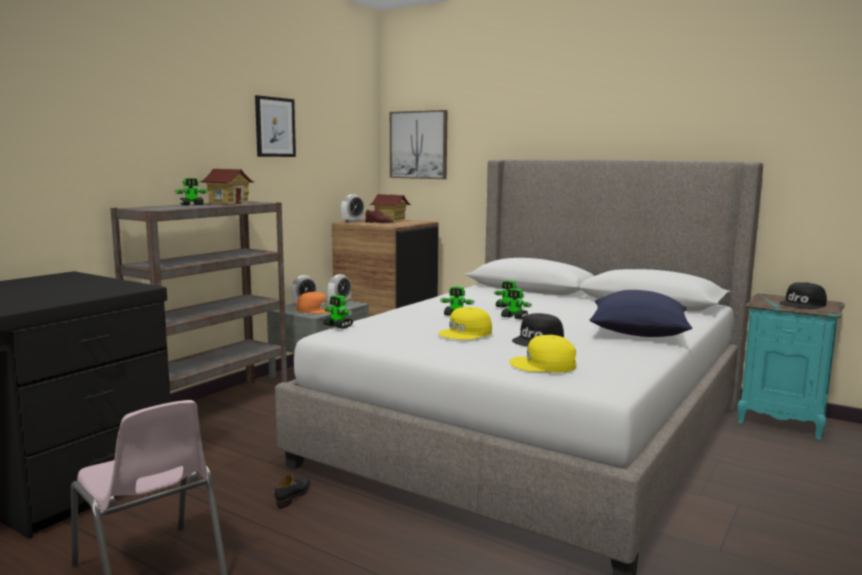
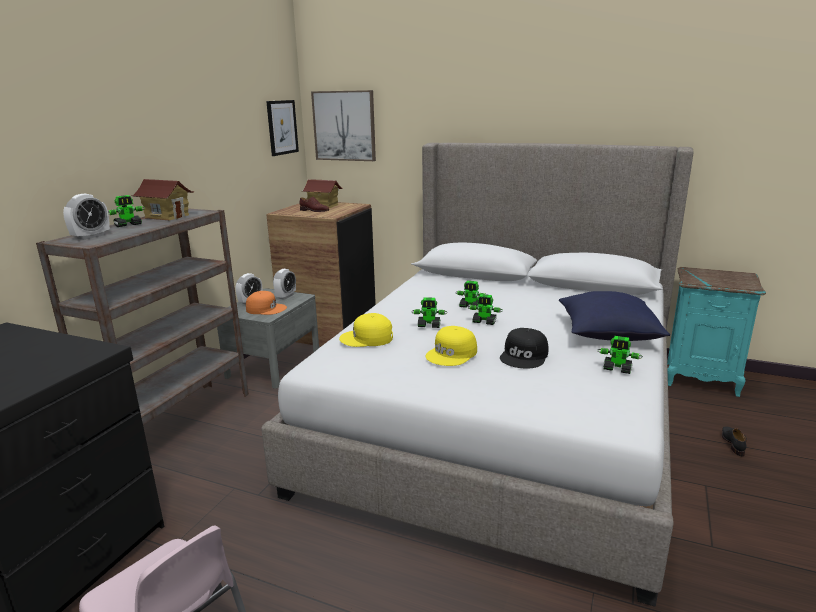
camera: 10 degrees left, 10 degrees up
picture [255,95,296,157] -> picture moved to [266,100,299,156]
black shoe [275,474,310,508] -> black shoe moved to [722,426,747,457]
toy robot [323,295,353,329] -> toy robot moved to [598,336,643,374]
alarm clock [341,194,364,222] -> alarm clock moved to [63,194,110,240]
yellow cap [509,335,576,373] -> yellow cap moved to [339,313,393,347]
black cap [779,282,827,309] -> none

